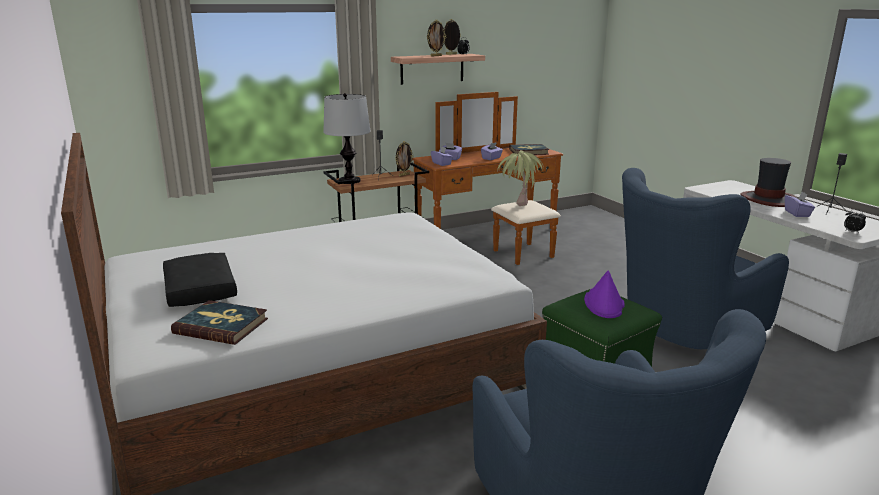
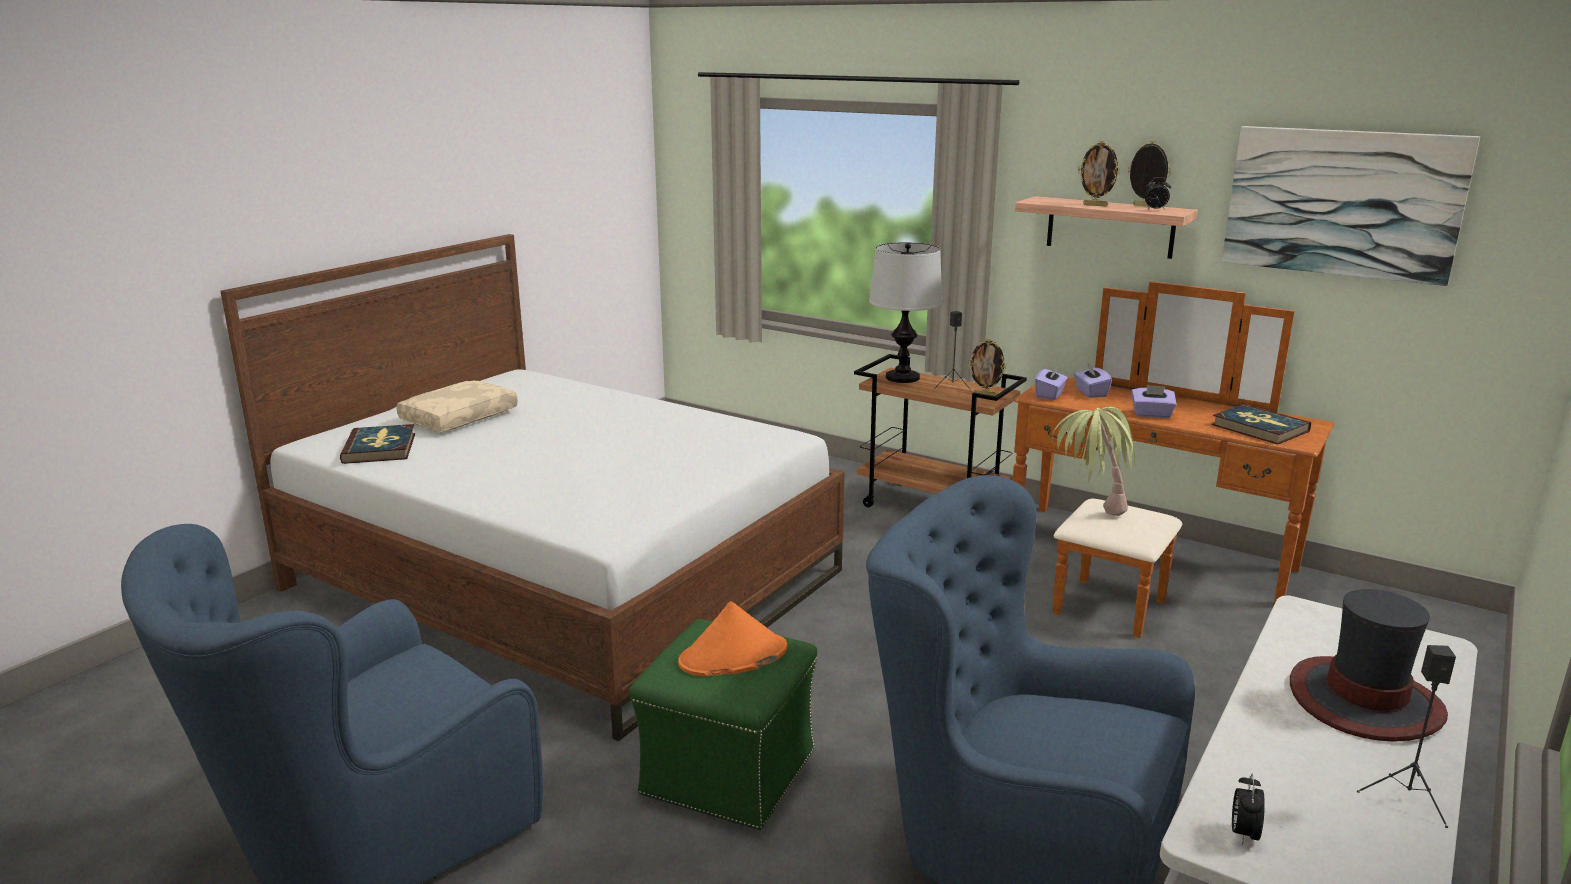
camera: 60 degrees right, 0 degrees up
black pillow [163,253,237,307] -> beige pillow [397,381,518,431]
purple hat [584,270,624,318] -> orange hat [678,601,787,677]
purple tissue box [785,191,815,217] -> none
none -> picture [1222,126,1480,286]

